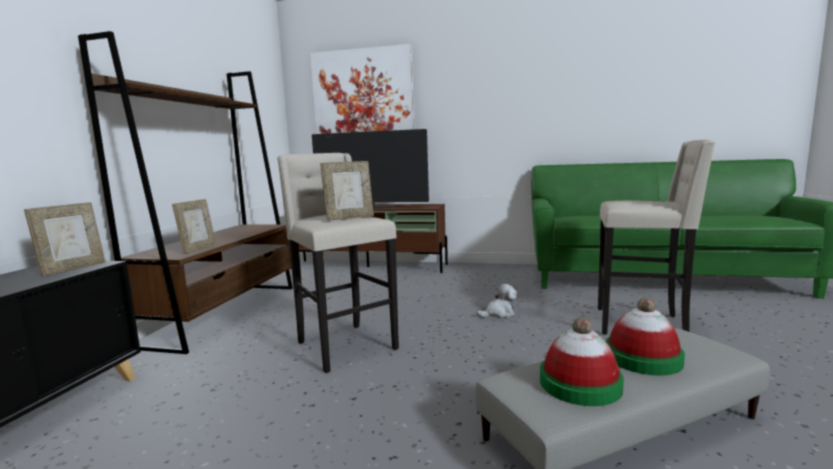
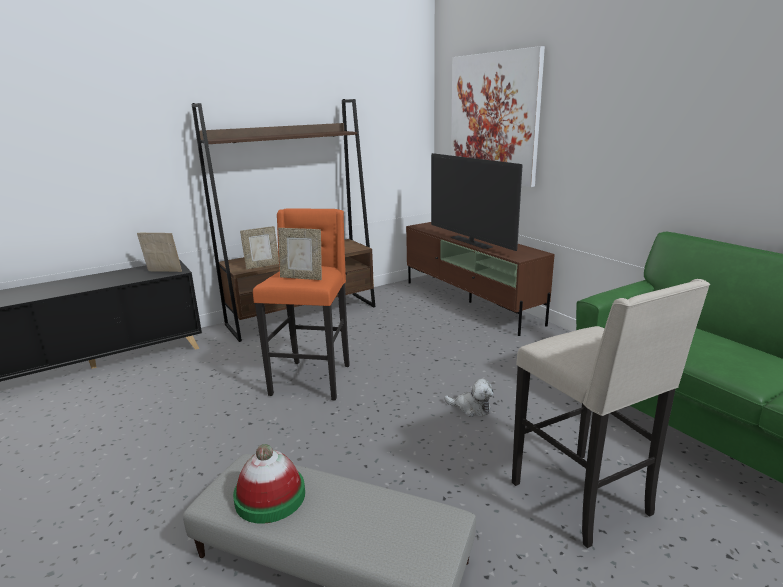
camera: 45 degrees right, 10 degrees up
picture frame [24,202,106,276] -> picture frame turned 150 degrees counterclockwise [137,233,182,272]
beige stool [277,153,399,373] -> orange stool [253,208,350,401]
hat [606,298,685,376] -> none

